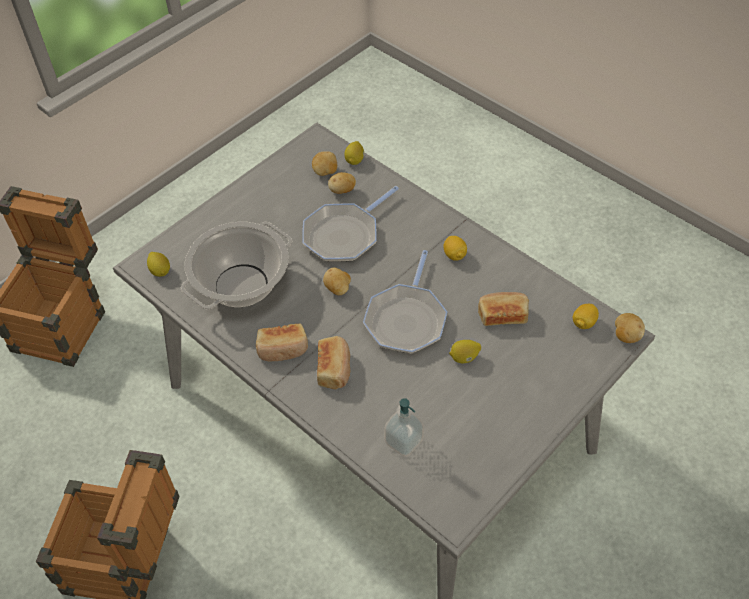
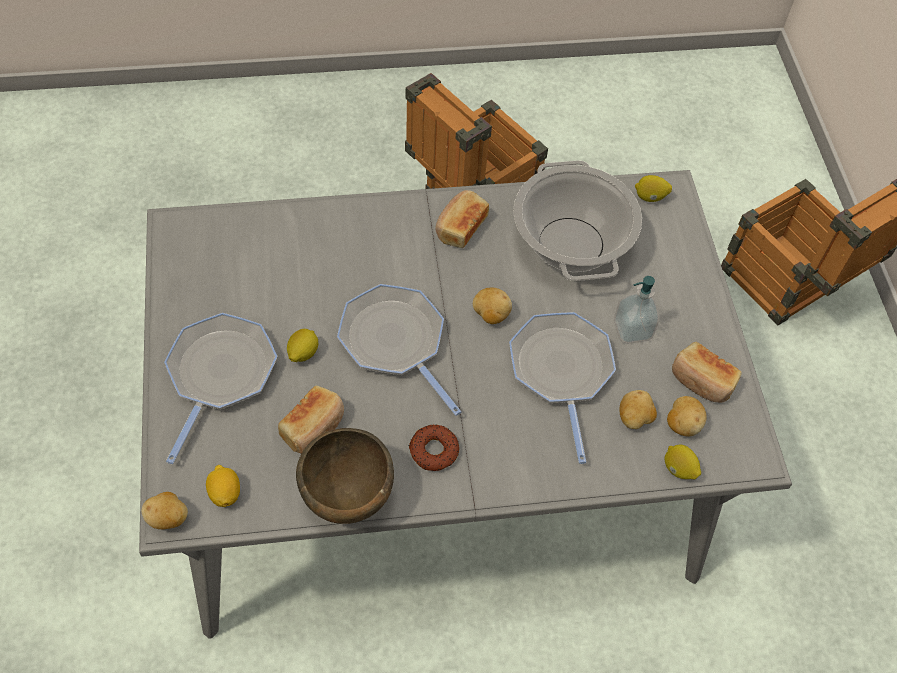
camera: 125 degrees right, 5 degrees up
bread [317,336,350,390] -> bread moved to [672,342,742,402]
soap dispenser [384,398,424,457] -> soap dispenser moved to [614,276,660,344]
lemon [444,236,467,261] -> donut [409,424,459,471]
none -> frying pan [164,313,277,464]
none -> brown bowl [296,428,394,524]

